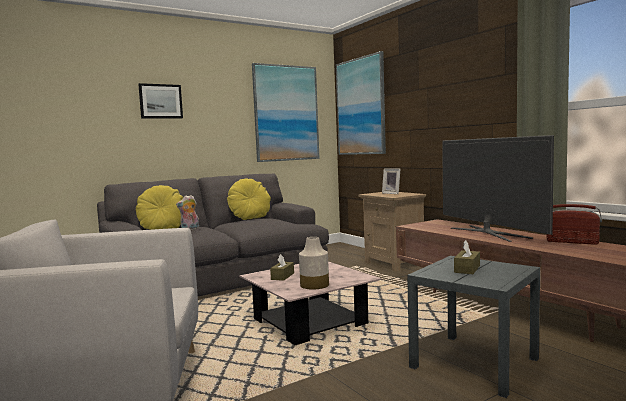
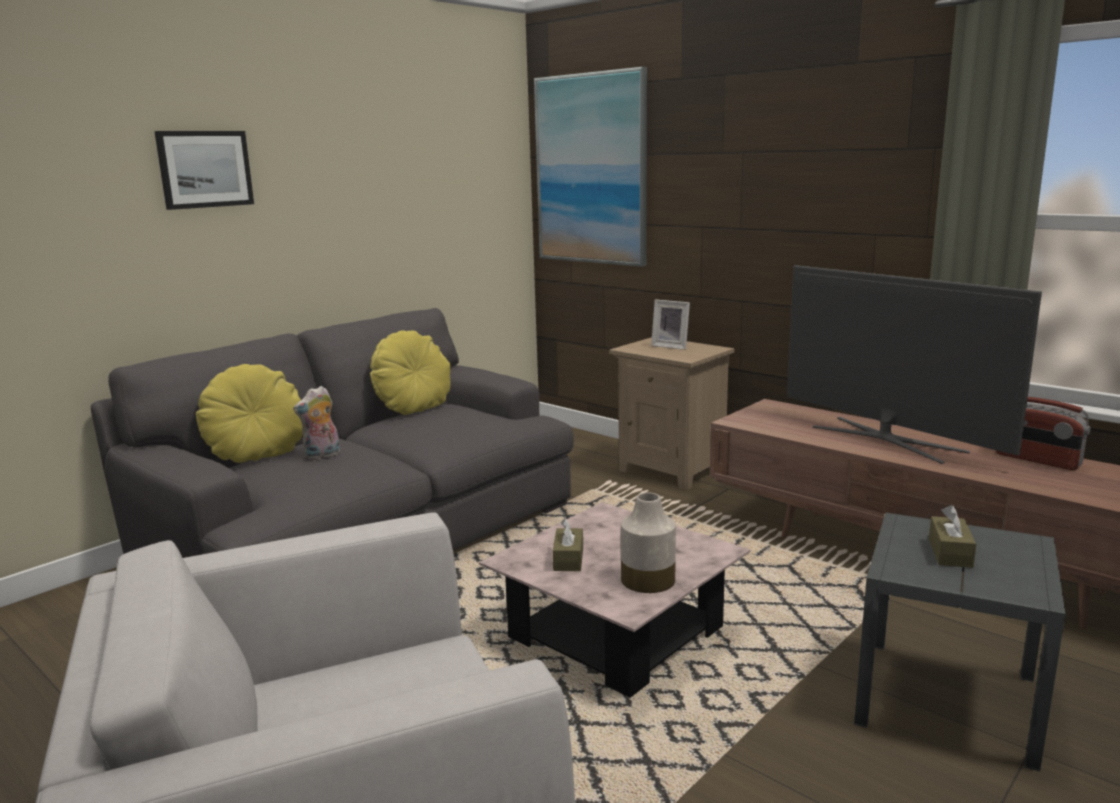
camera: 15 degrees left, 10 degrees up
picture [252,63,320,162] -> none
radio [547,204,602,245] -> radio turned 150 degrees counterclockwise [996,397,1091,470]

